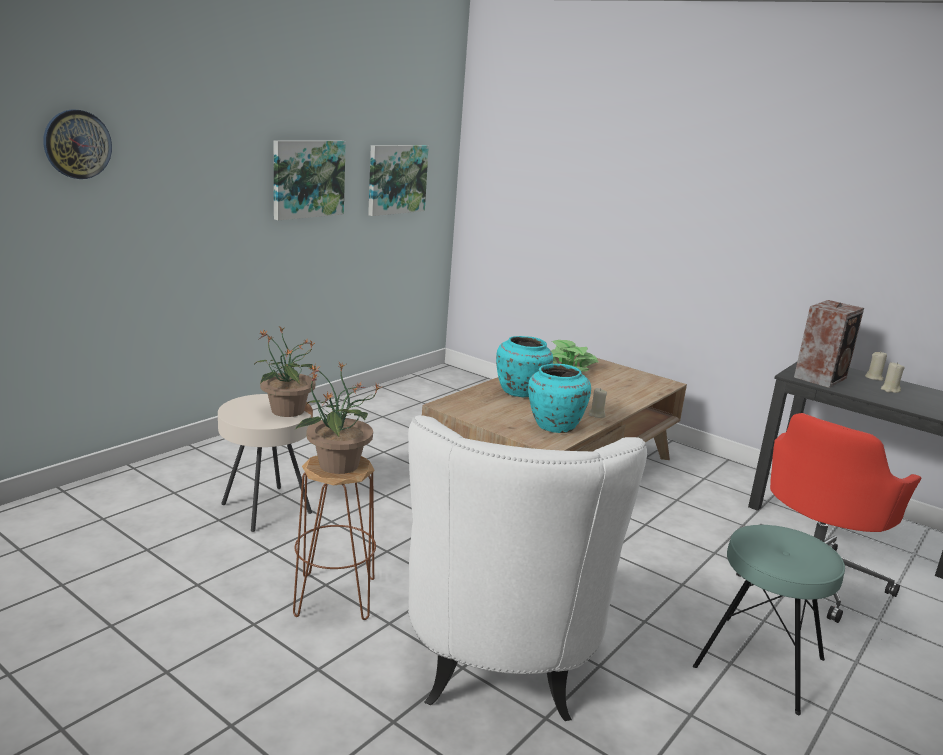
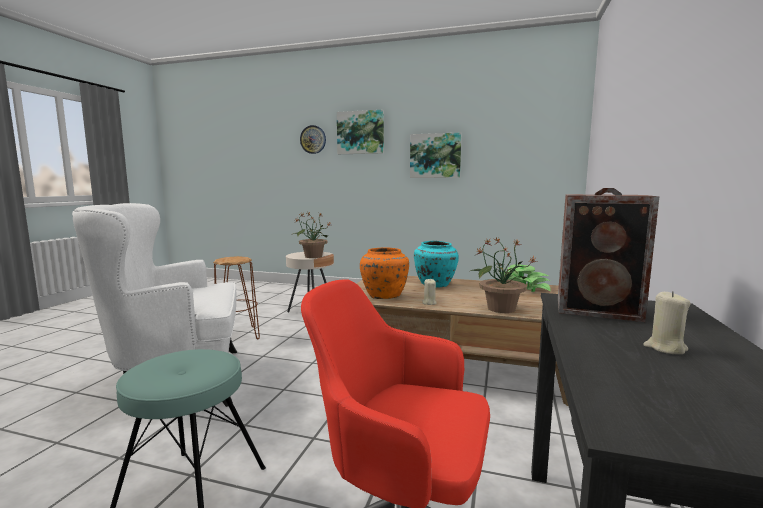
camera: 70 degrees right, 10 degrees down
potted plant [295,361,381,474] -> potted plant moved to [471,237,538,313]
picture [368,145,429,216] -> picture moved to [337,110,384,154]
turquoise vase [528,364,591,433] -> orange vase [360,248,409,299]
beige candle [865,352,887,381] -> none

